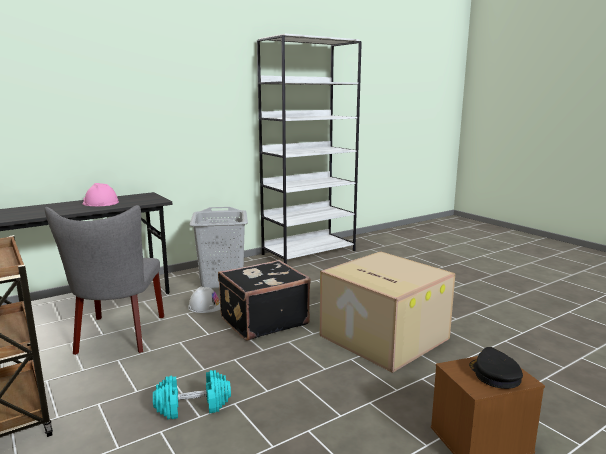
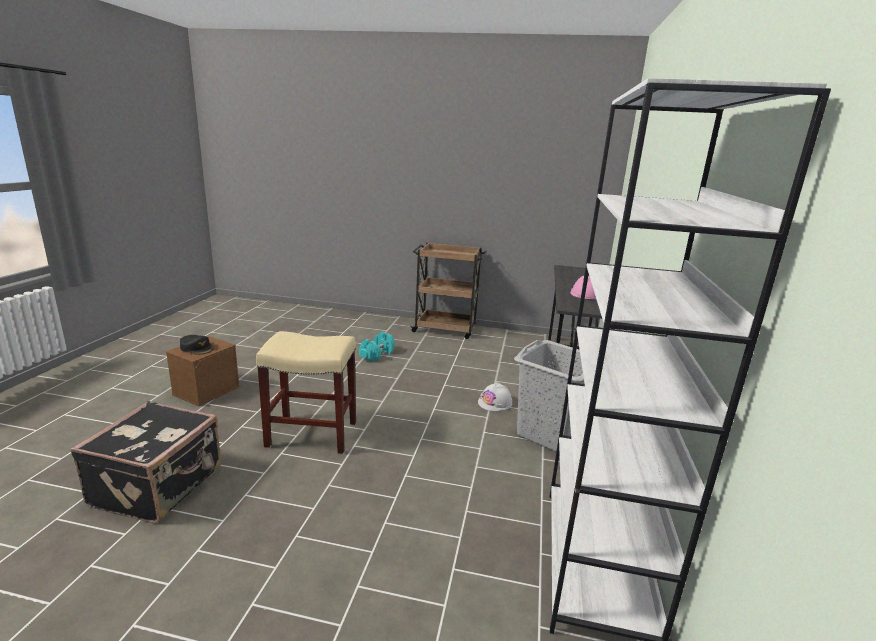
camera: 135 degrees right, 5 degrees up
grey chair [45,205,164,355] -> none
black suitcase [218,260,311,341] -> black suitcase moved to [70,401,222,523]
cardboard box [320,251,456,373] -> beige stool [256,331,356,455]

